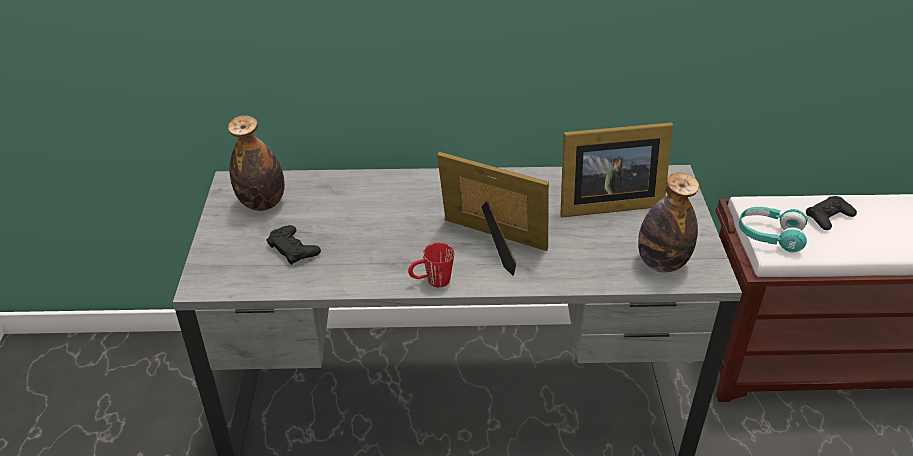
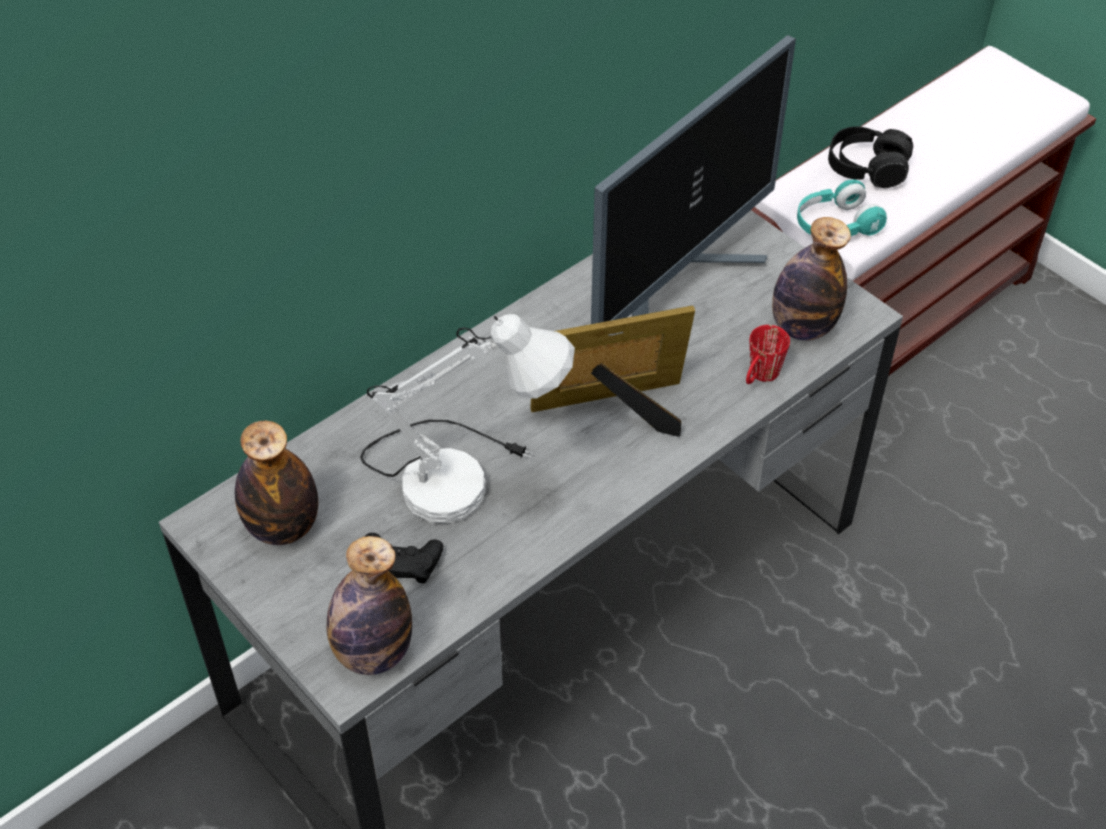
camera: 40 degrees left, 10 degrees up
red mug [408,243,454,288] -> red mug moved to [746,325,790,384]
picture frame [560,122,673,217] -> monitor [591,35,796,324]
black game controller [806,196,857,230] -> black headphones [828,126,913,188]
none -> bottle [326,536,412,675]
none -> white table lamp [360,314,575,524]

